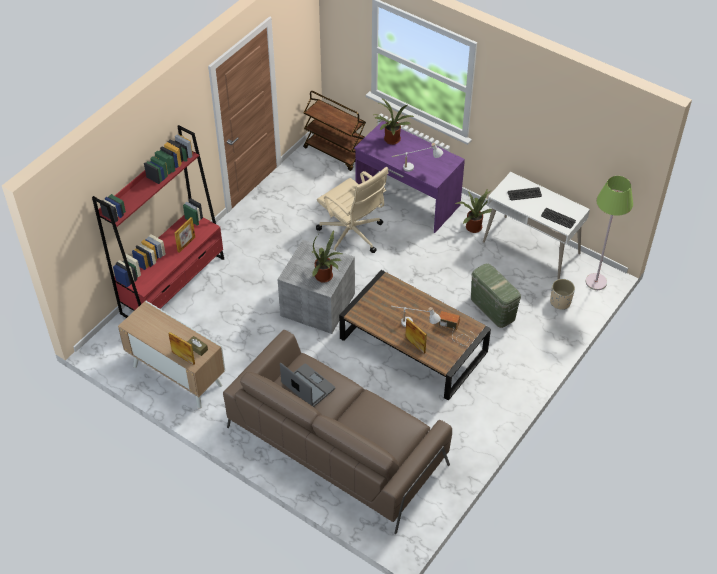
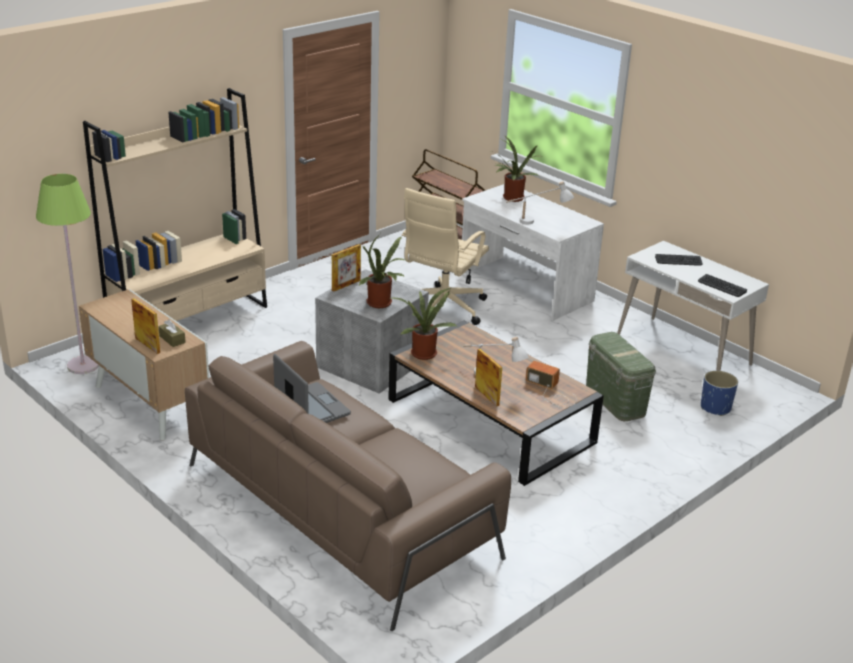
camera: 10 degrees right, 20 degrees down
red bookcase [92,125,224,318] -> beige bookcase [83,88,267,321]
picture frame [174,217,195,253] -> picture frame moved to [332,244,361,292]
beige office chair [316,167,389,253] -> beige office chair turned 60 degrees clockwise [402,188,489,325]
purple desk [354,120,465,233] -> white desk [462,184,604,321]
potted plant [455,188,492,233] -> potted plant moved to [391,288,458,360]
beige planter [550,279,575,310] -> blue planter [701,371,738,416]
green floor lamp [586,176,633,290] -> green floor lamp moved to [36,174,99,374]

